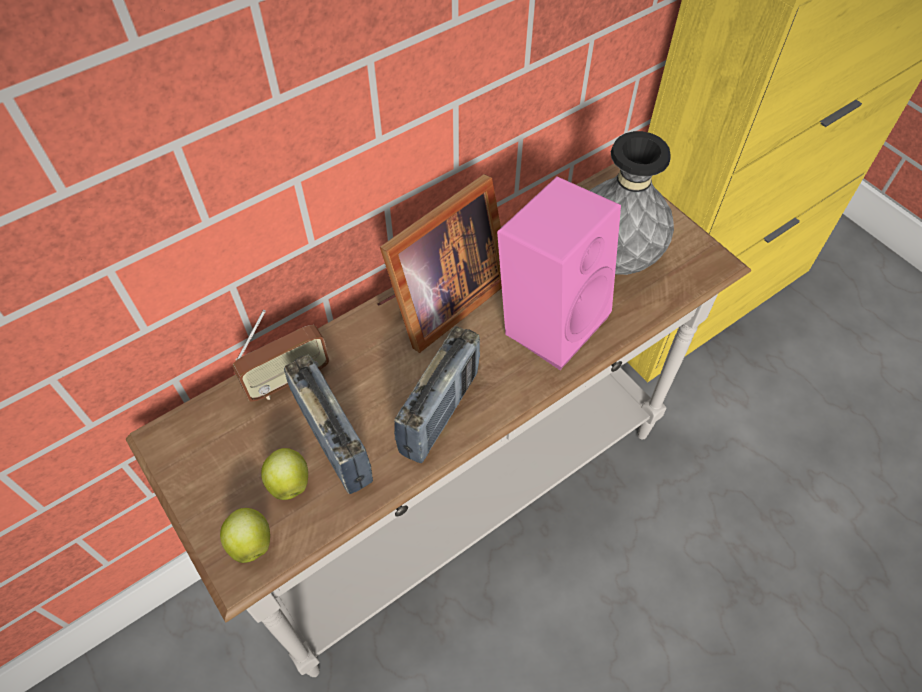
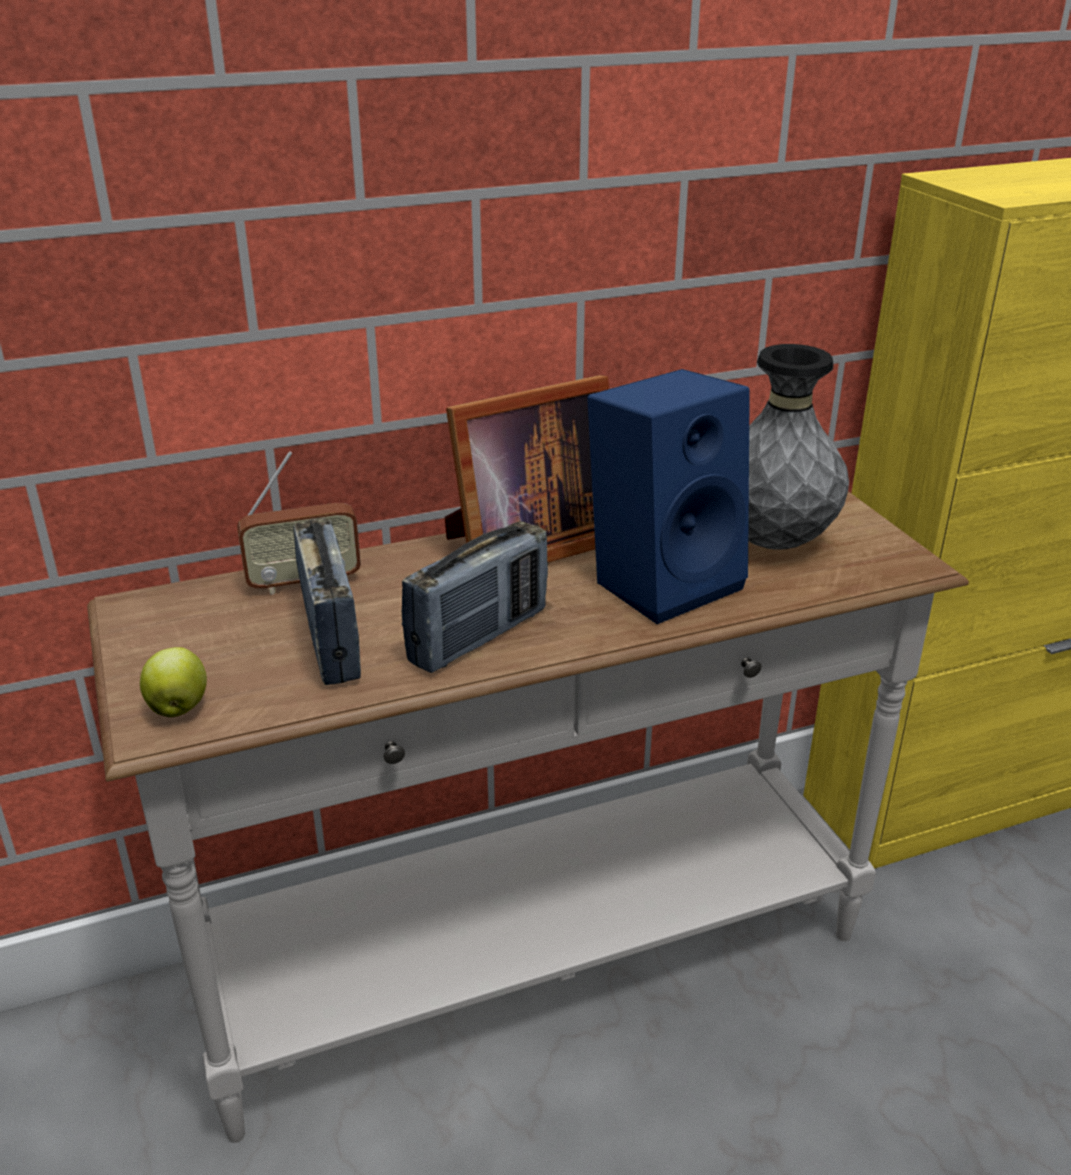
camera: 15 degrees right, 25 degrees down
apple [261,448,308,500] -> none
pink speaker [497,177,621,370] -> blue speaker [587,369,750,624]

